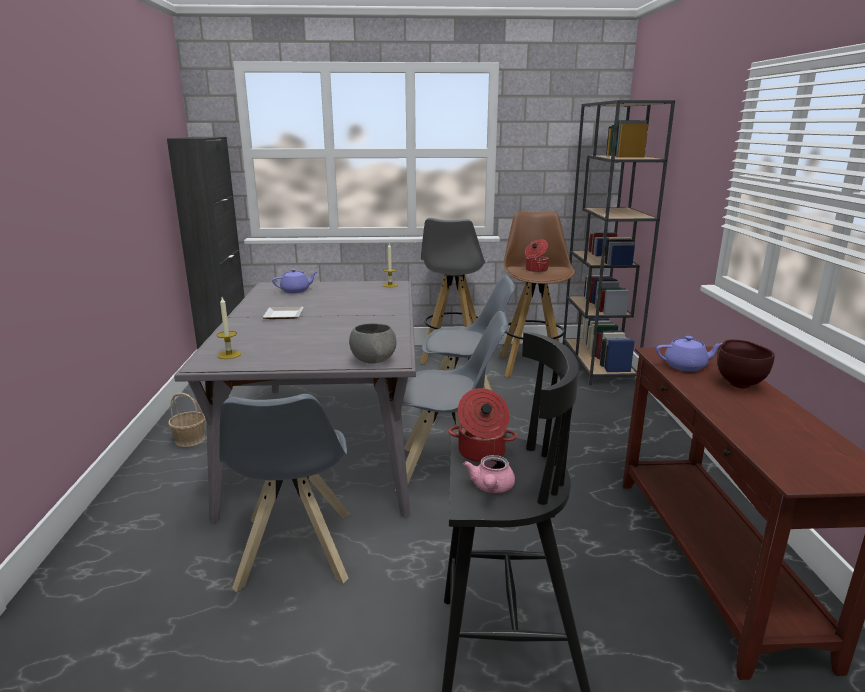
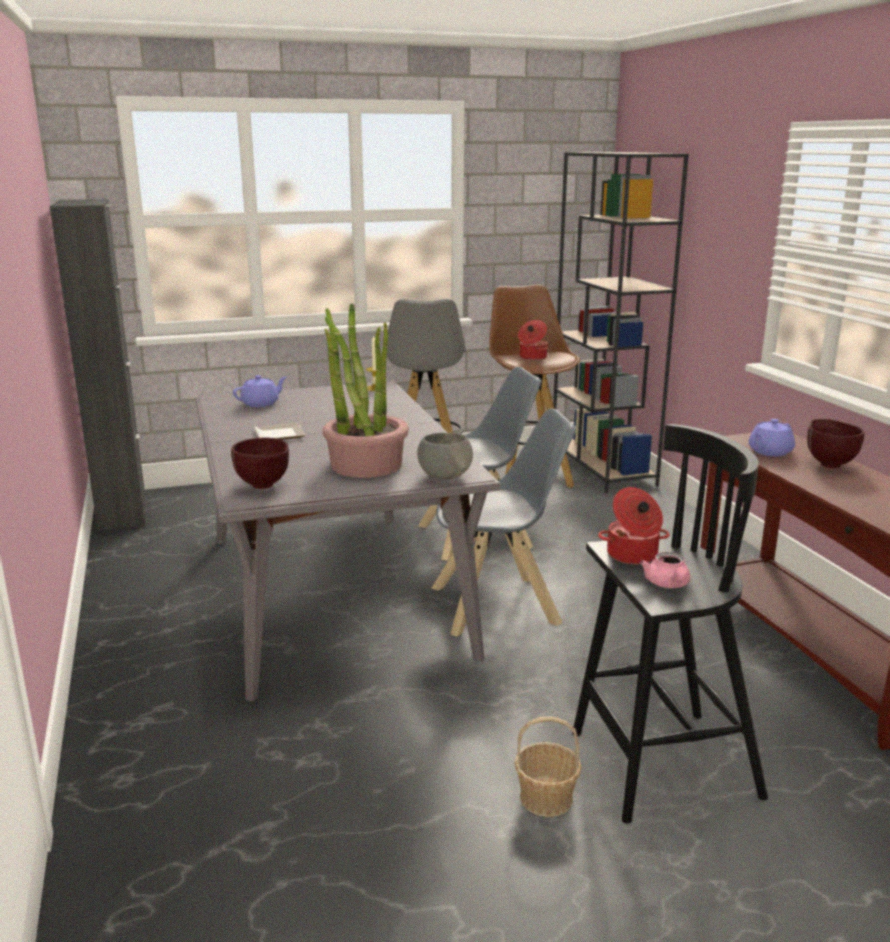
camera: 15 degrees left, 0 degrees up
basket [168,393,206,447] -> basket moved to [514,716,582,817]
candle [216,297,241,359] -> brown bowl [231,438,289,489]
grey chair [219,394,350,592] -> none
purple teapot [656,336,723,372] -> purple teapot turned 150 degrees clockwise [749,419,795,456]
none -> potted plant [323,304,409,478]

